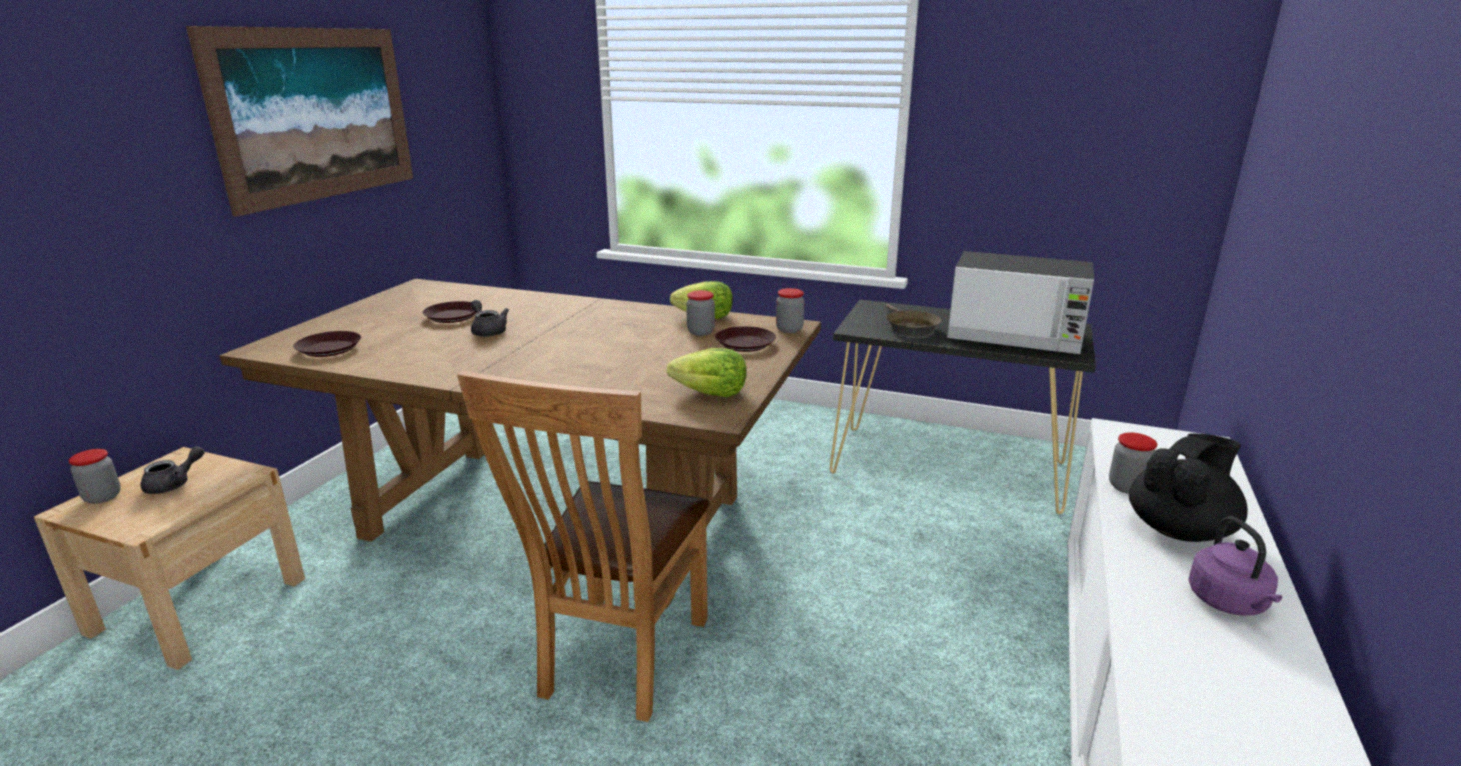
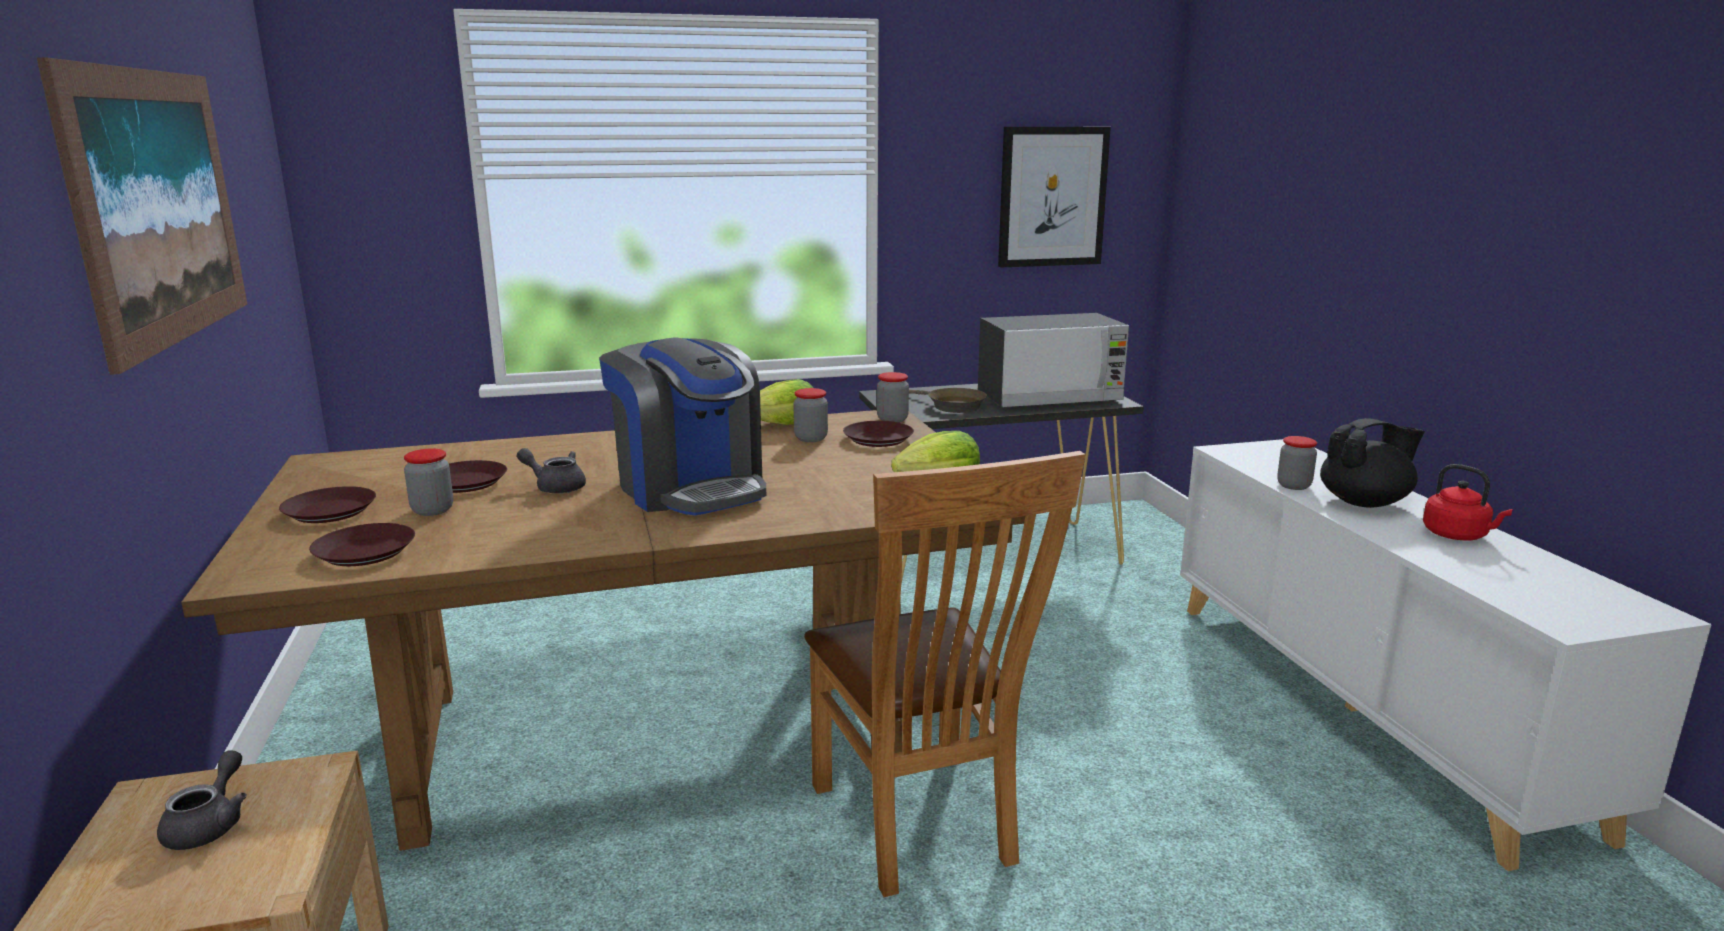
camera: 35 degrees left, 5 degrees down
jar [69,449,121,504] -> jar moved to [404,448,453,516]
black teapot [1129,433,1248,542] -> black teapot turned 60 degrees clockwise [1320,418,1425,508]
purple kettle [1188,516,1282,615] -> red kettle [1423,464,1513,540]
none -> brown plate [279,486,376,523]
none -> coffee machine [599,338,766,516]
none -> picture [998,127,1111,267]

